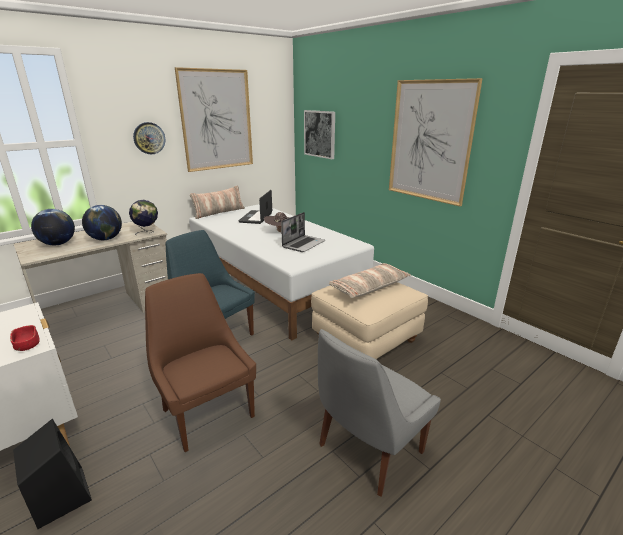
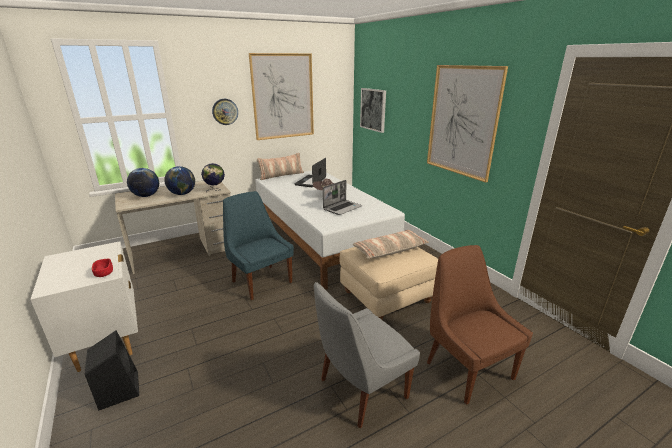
camera: 10 degrees right, 0 degrees up
brown chair [145,273,256,452] -> brown chair moved to [427,245,533,405]

